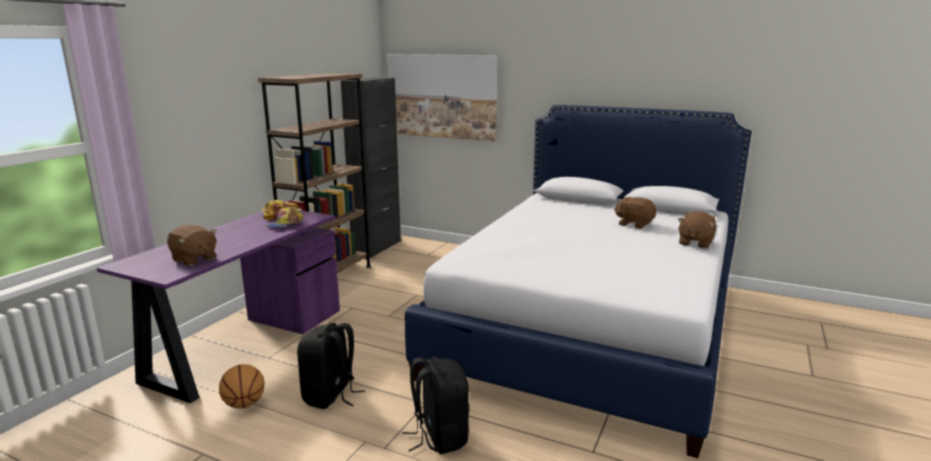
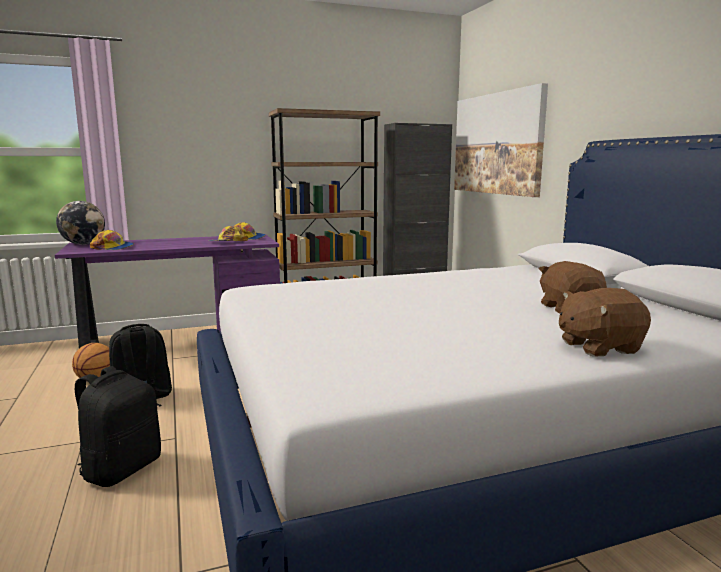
camera: 45 degrees right, 5 degrees down
brown plush toy [167,225,217,266] -> cap [90,230,134,250]
none -> globe [56,201,105,245]

